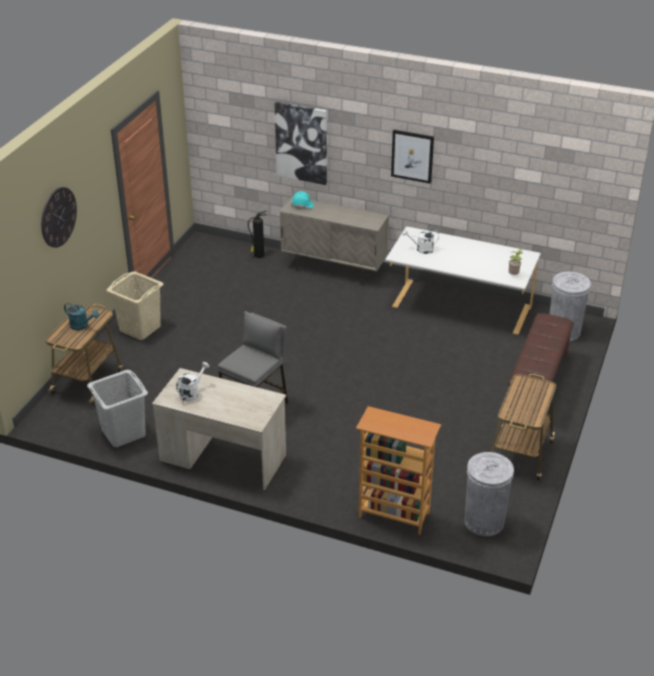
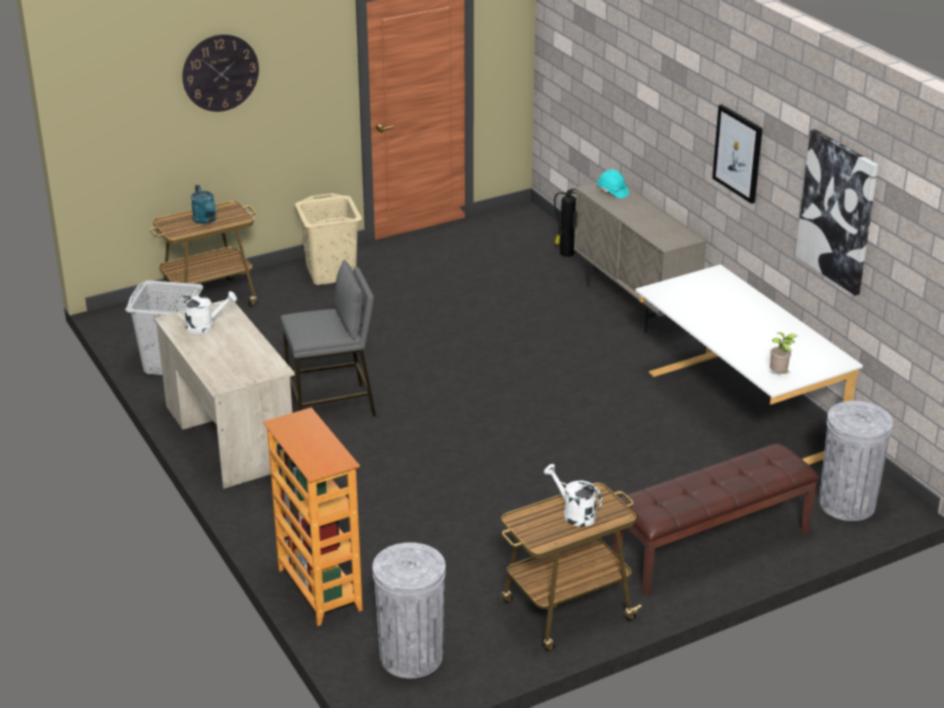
camera: 40 degrees right, 5 degrees down
picture [274,102,327,185] -> picture moved to [795,129,878,296]
white watering can [402,229,439,254] -> white watering can moved to [544,464,602,527]

